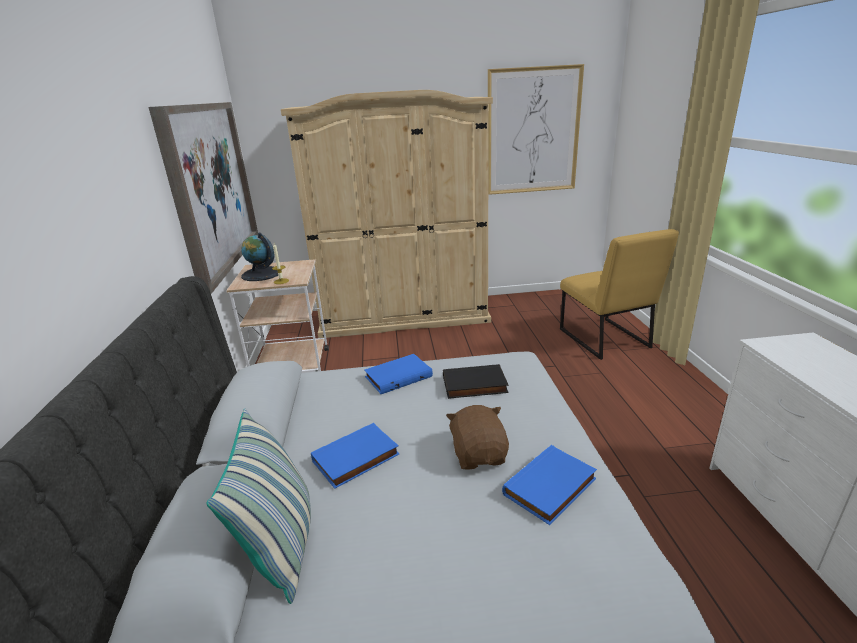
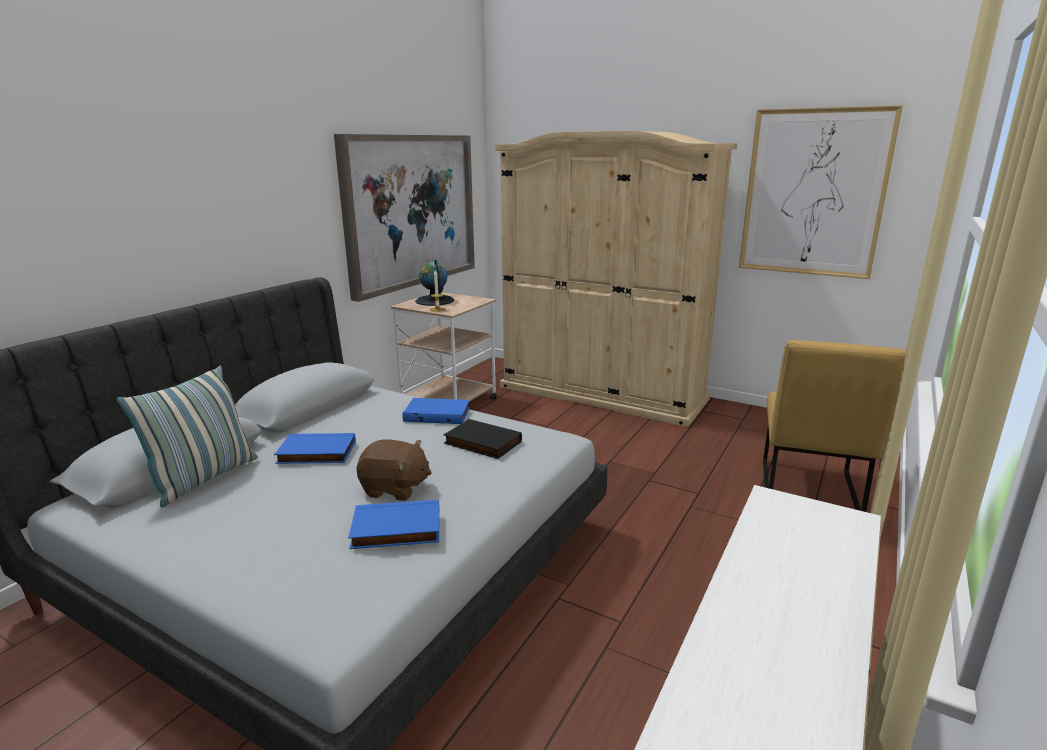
camera: 35 degrees right, 5 degrees down
brown plush toy [446,405,509,470] -> brown plush toy turned 75 degrees clockwise [356,439,432,501]

